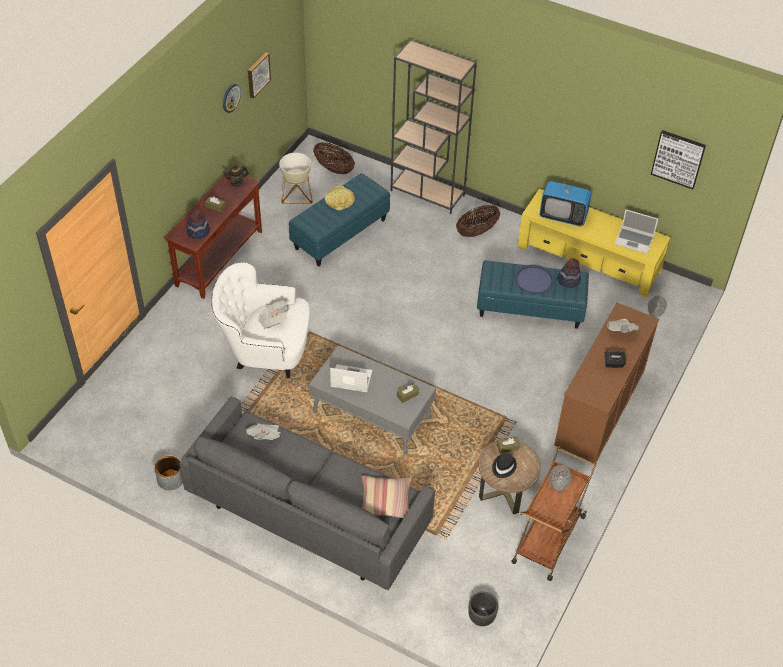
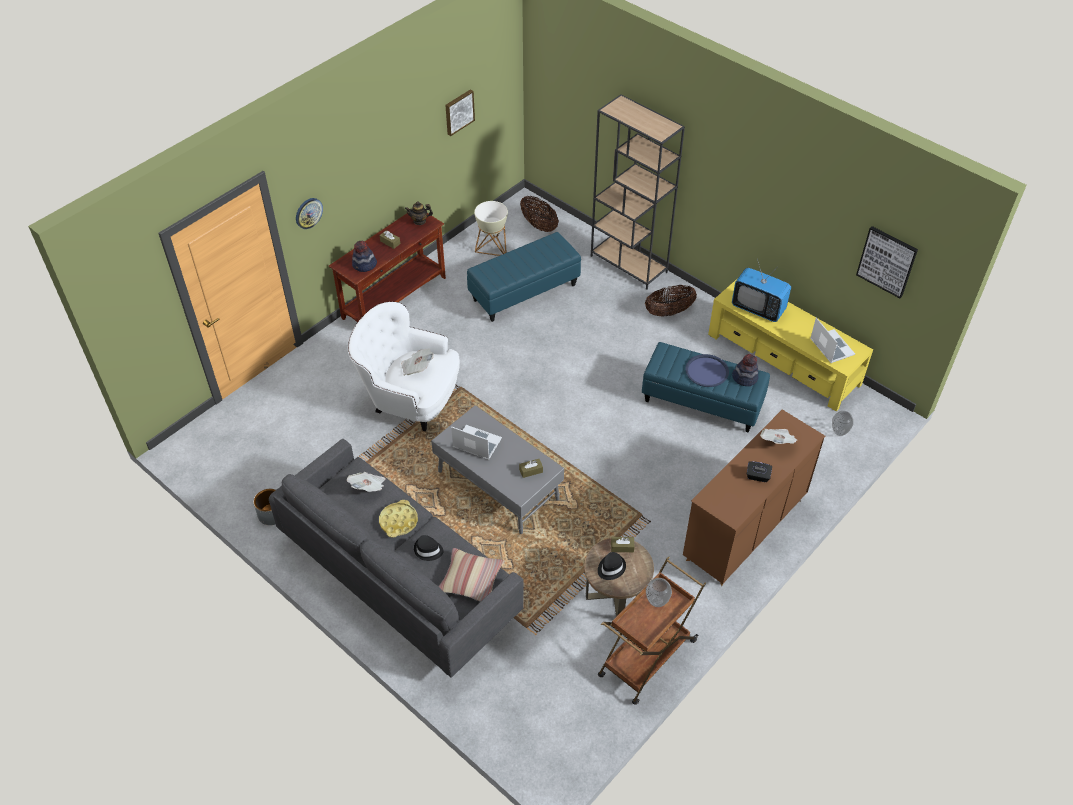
camera: 15 degrees right, 0 degrees up
wall clock [223,84,241,113] -> wall clock moved to [296,198,323,229]
yellow tray [325,185,355,210] -> yellow tray moved to [379,500,418,538]
black planter [468,591,498,626] -> none
laptop [615,209,658,254] -> laptop turned 150 degrees counterclockwise [810,318,855,363]
none -> black hat [414,535,444,561]

